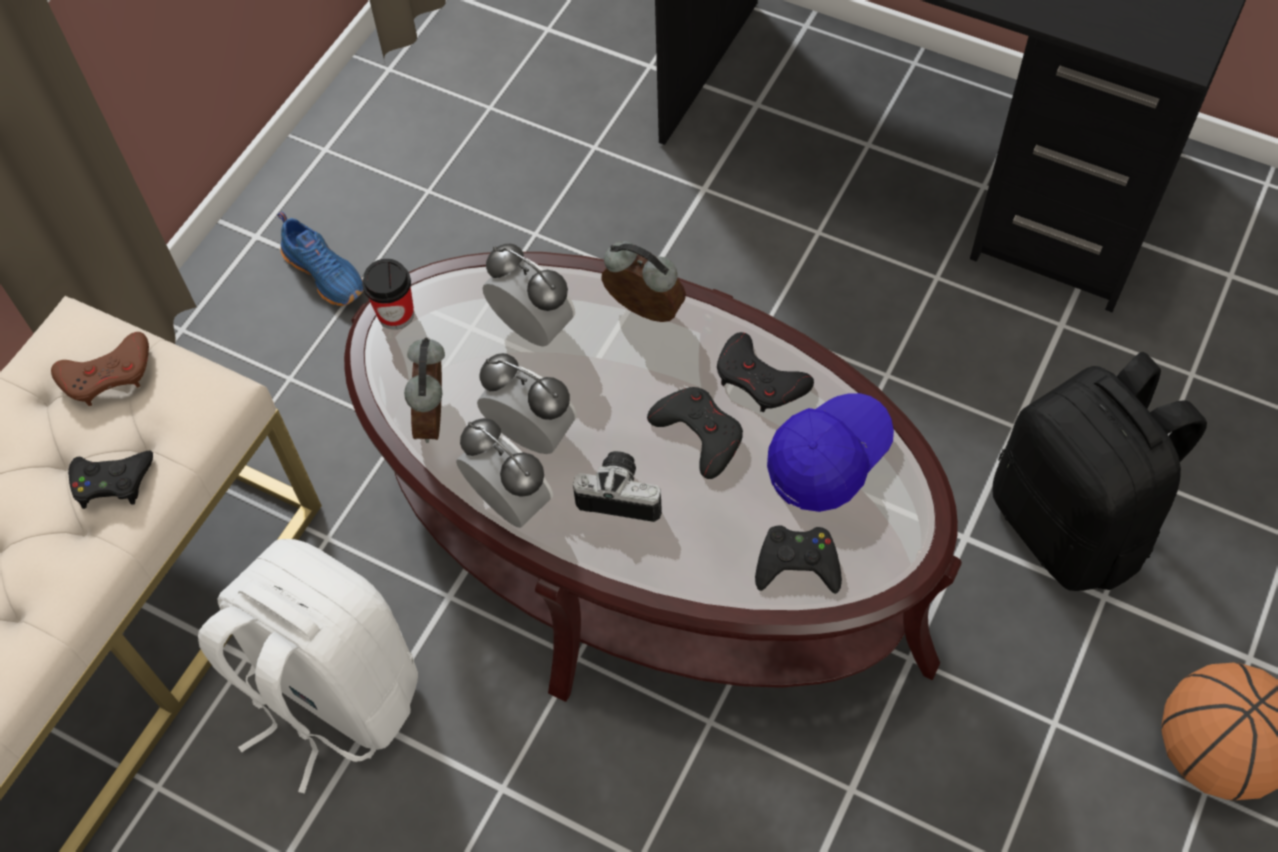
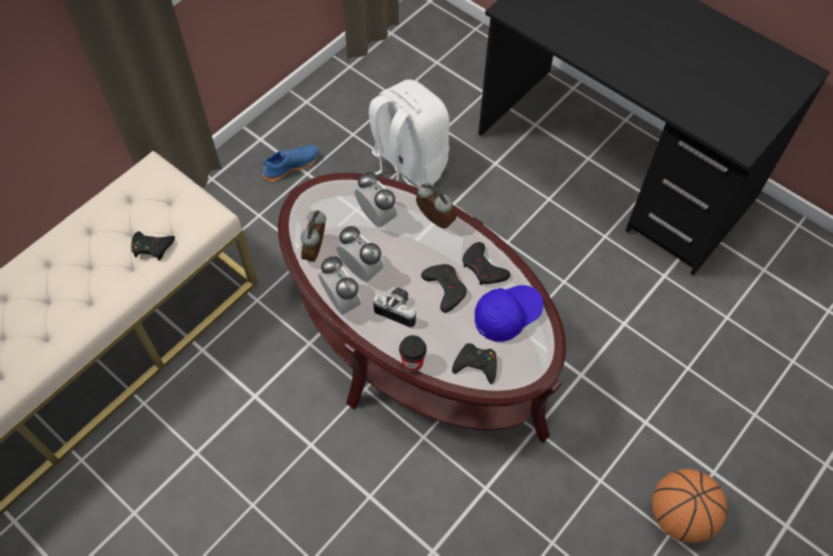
camera: 10 degrees right, 0 degrees up
brown game controller [51,332,149,406] -> none
white backpack [198,539,418,794] -> white backpack moved to [369,79,450,188]
blue shoe [277,211,363,306] -> blue shoe turned 90 degrees counterclockwise [260,145,319,181]
cup [362,259,414,330] -> cup moved to [399,335,427,372]
black backpack [992,352,1207,591] -> none

